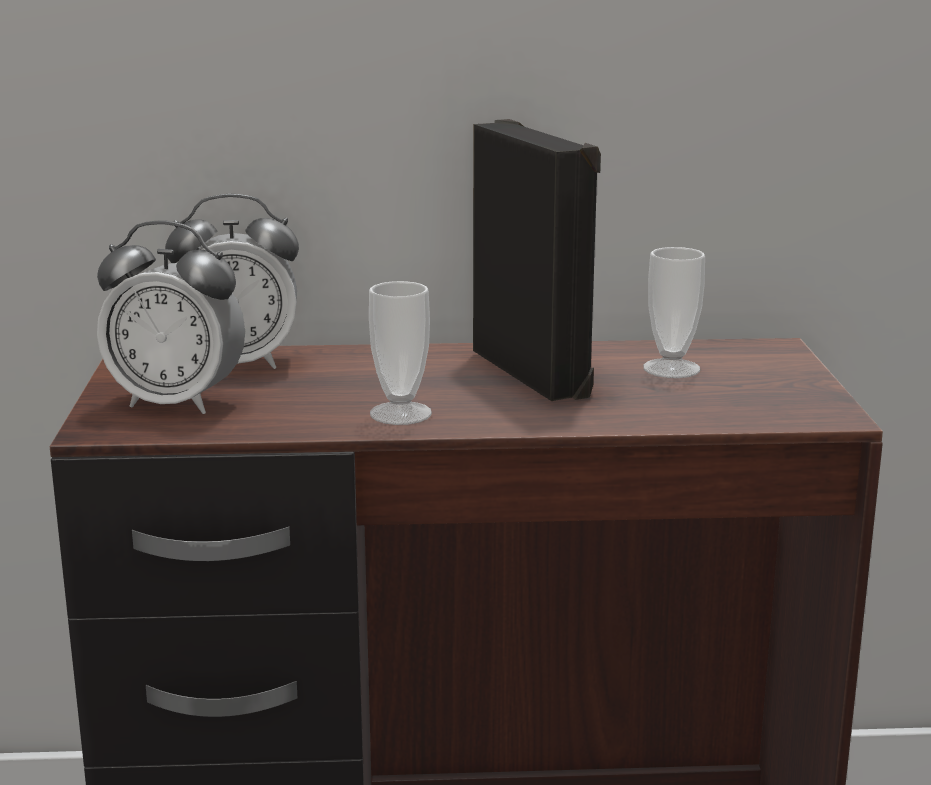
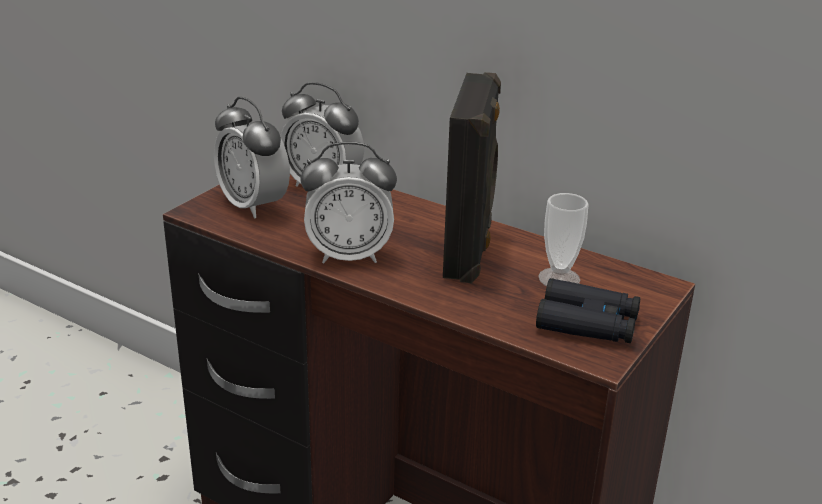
camera: 35 degrees right, 10 degrees up
cup [369,281,432,425] -> alarm clock [300,141,397,263]
none -> black binoculars [536,278,640,343]

